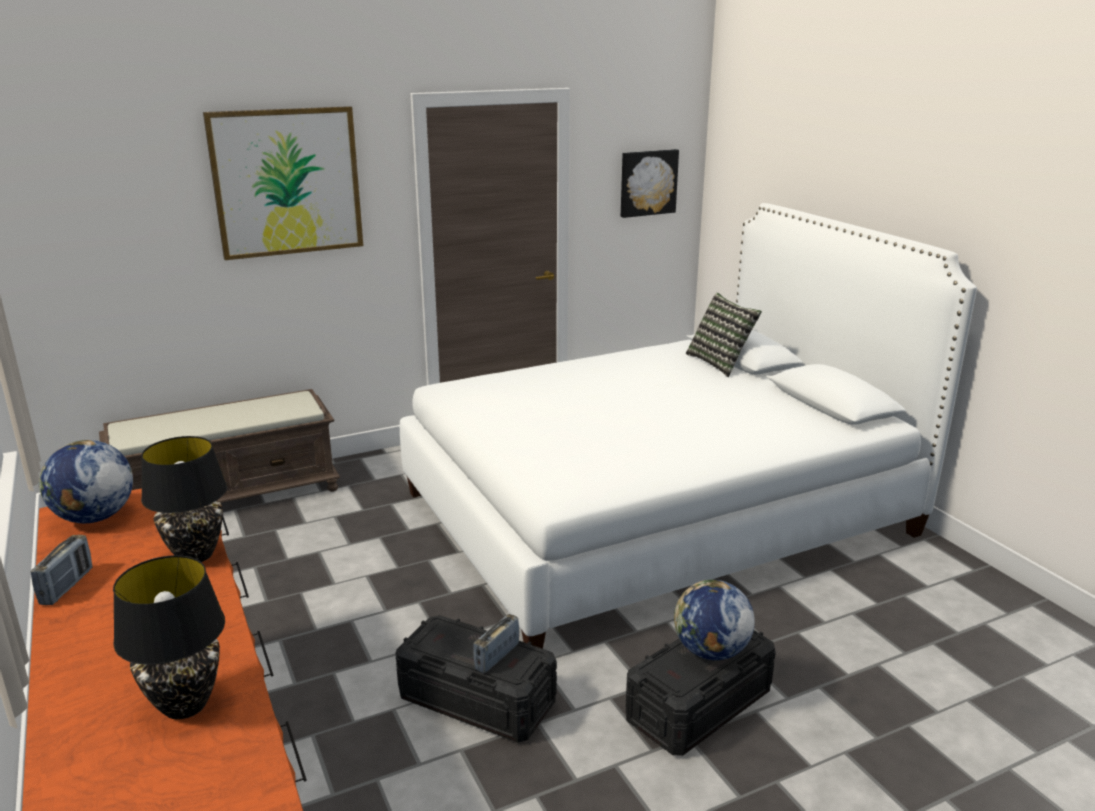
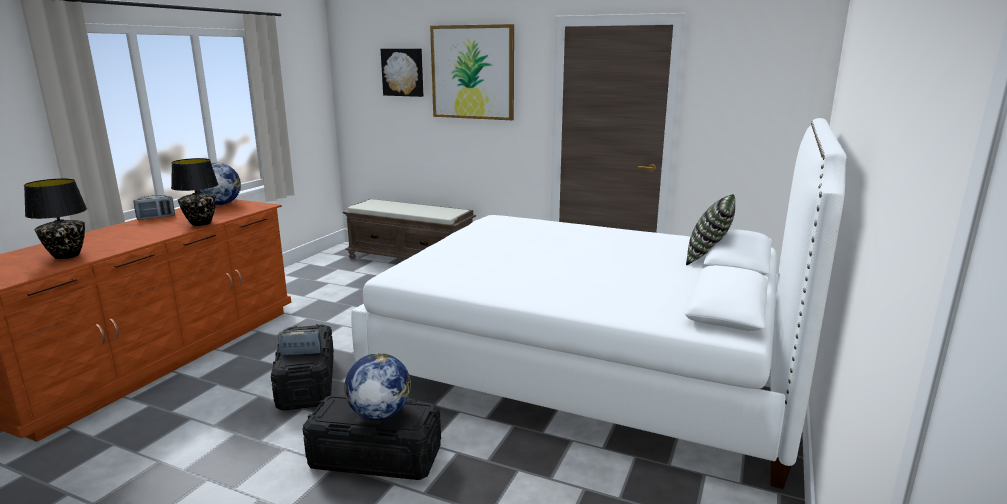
camera: 50 degrees right, 5 degrees down
picture [621,149,679,218] -> picture moved to [380,49,423,97]

